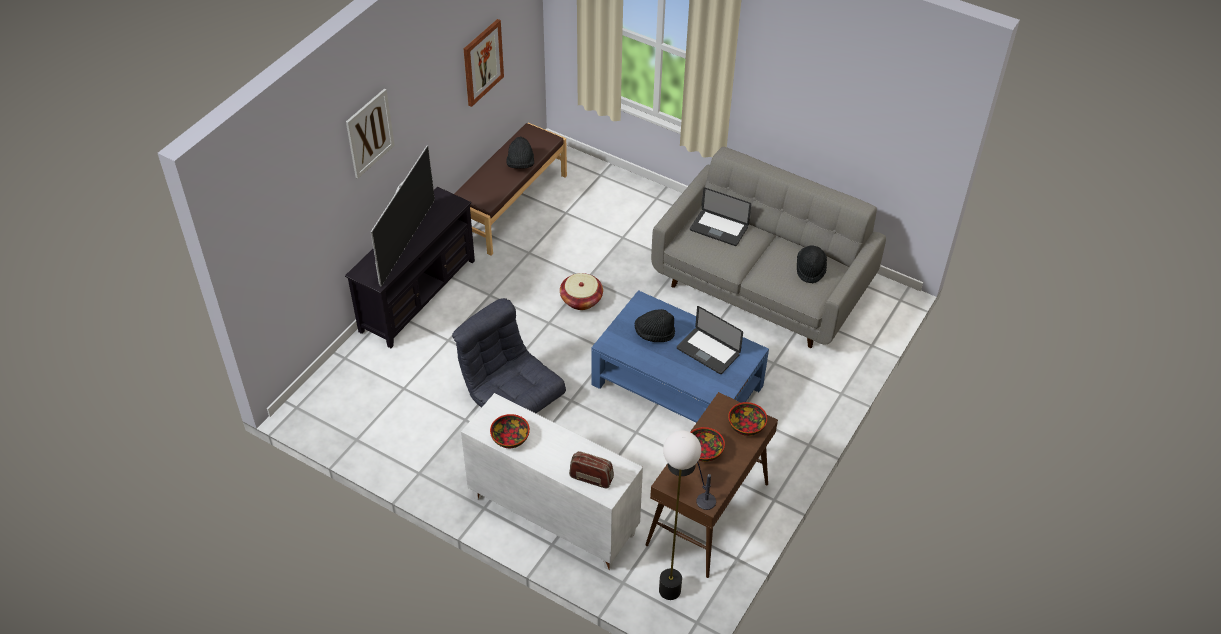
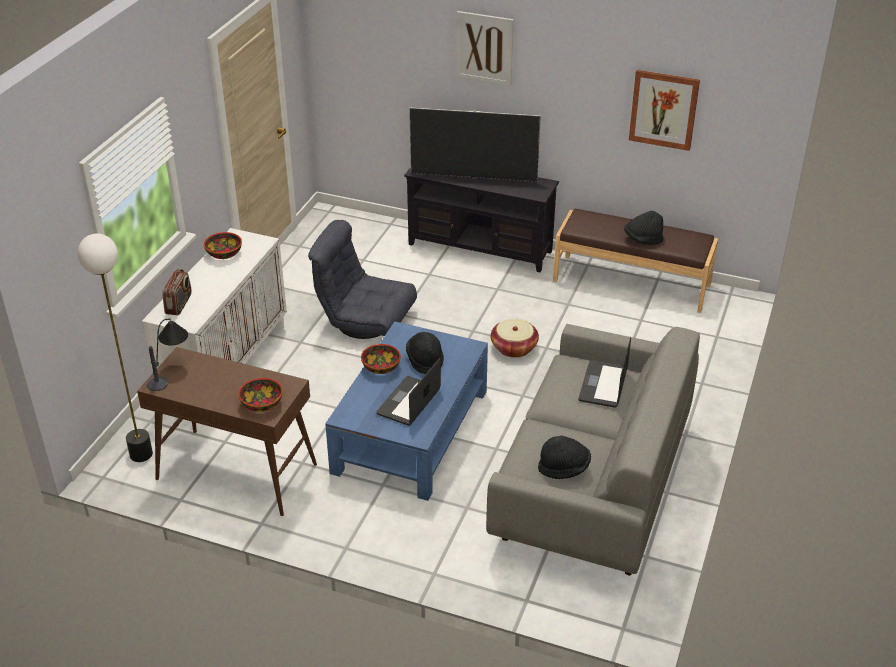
camera: 80 degrees right, 10 degrees down
grey armchair [452,298,566,413] -> grey armchair turned 105 degrees counterclockwise [308,220,417,339]
bowl [691,427,725,462] -> bowl moved to [361,344,401,374]

